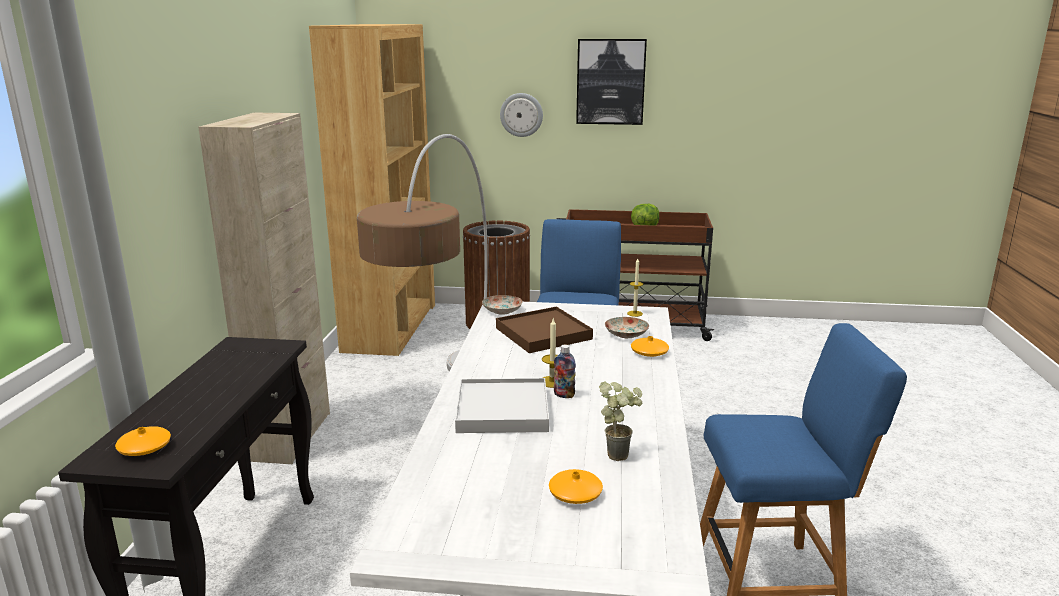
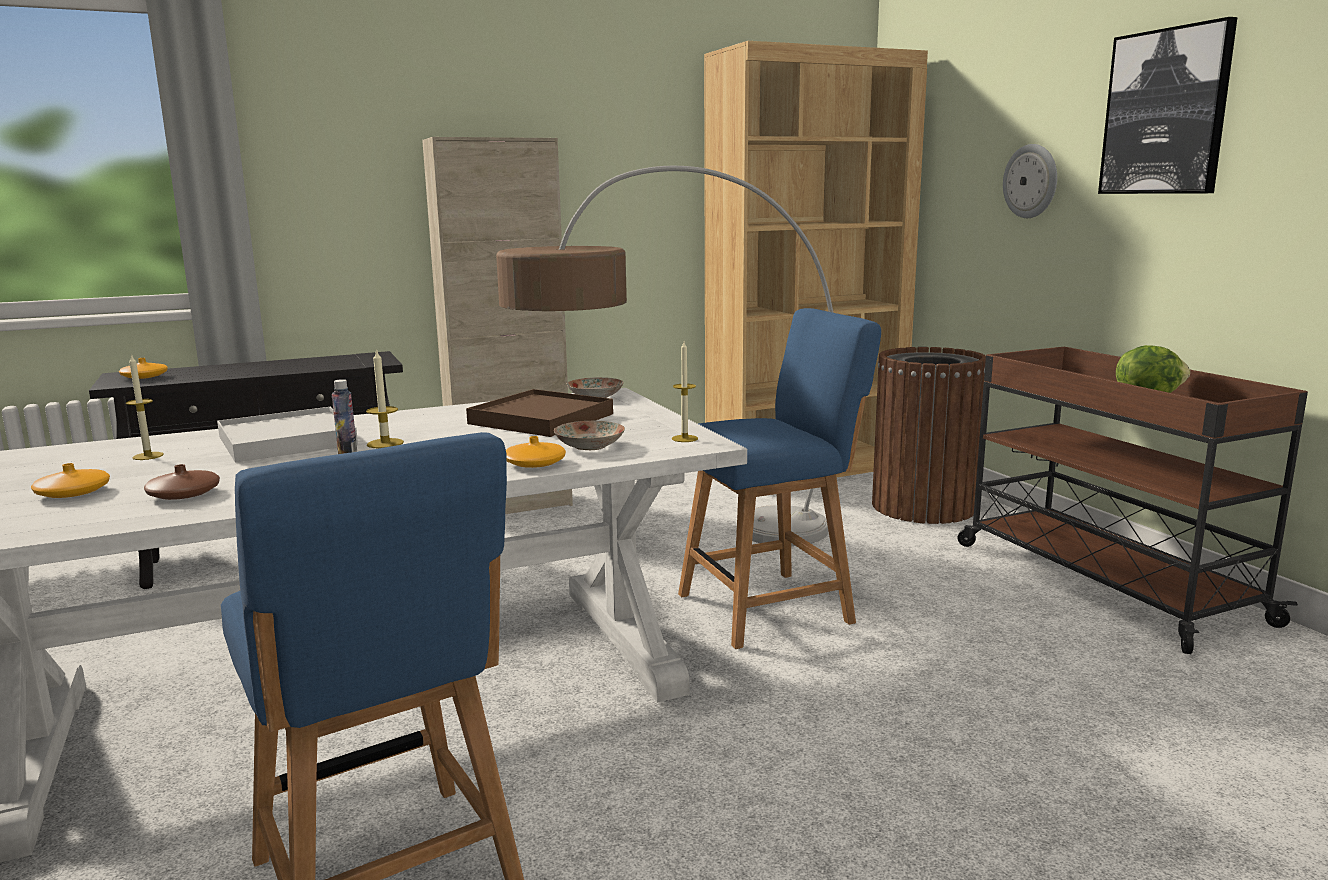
camera: 60 degrees right, 5 degrees down
potted plant [599,381,643,461] -> brown vase [144,464,220,500]
none -> candle [126,354,164,460]

